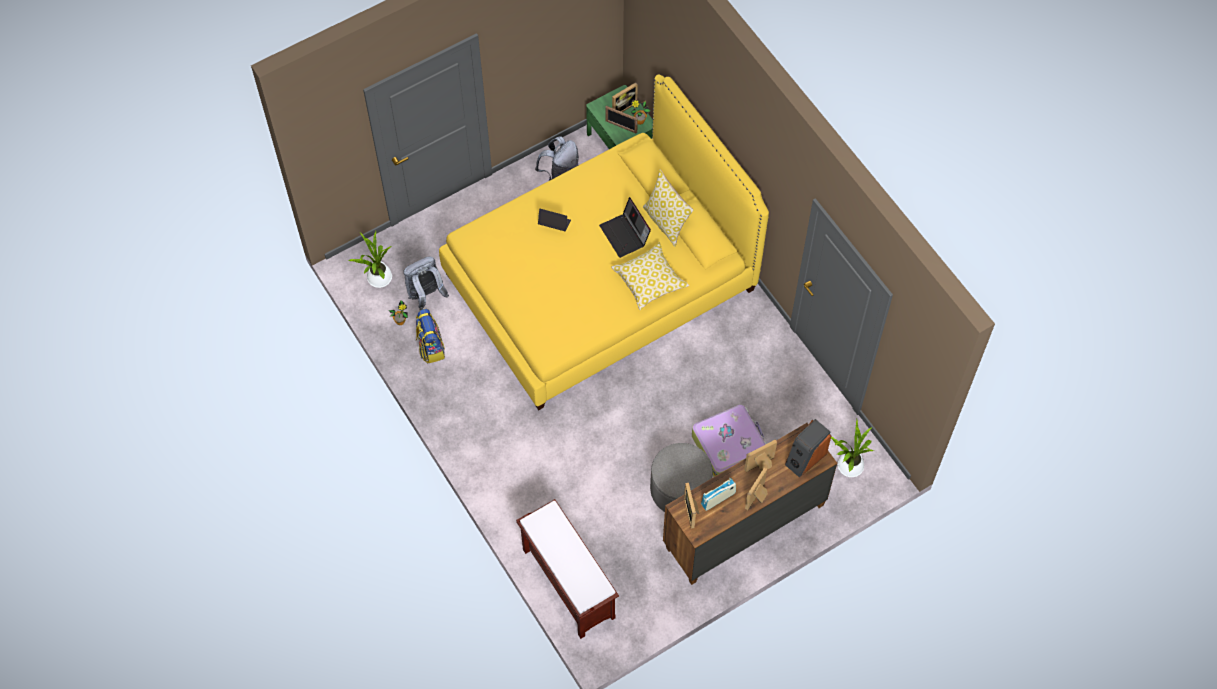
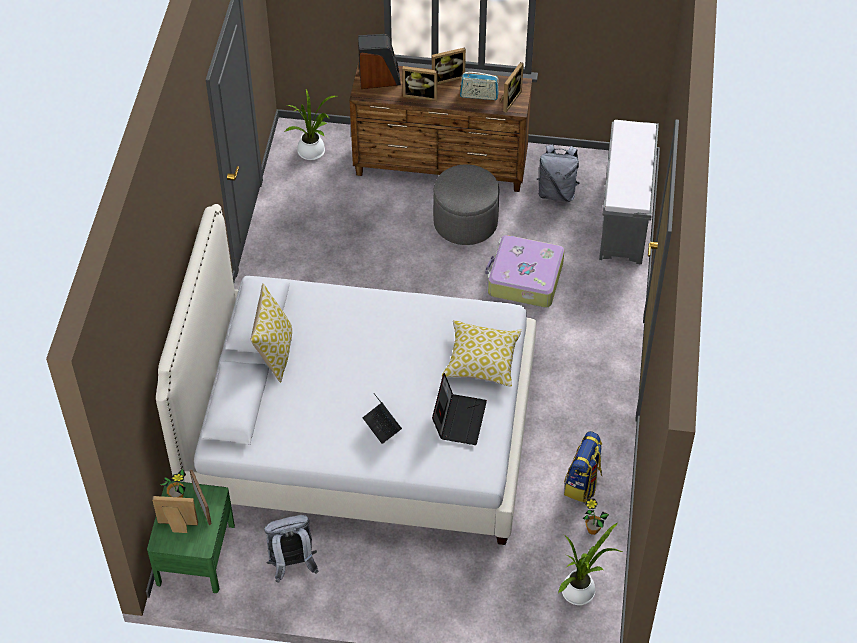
camera: 140 degrees left, 10 degrees down
grey backpack [403,257,449,310] -> grey backpack moved to [537,144,580,202]
yellow bed [439,75,769,411] -> white bed [156,204,536,545]
brown bench [516,499,619,639] -> grey bench [599,120,659,264]
laptop [599,197,651,258] -> laptop moved to [432,373,487,445]
pillow [611,243,689,310] -> pillow moved to [442,320,522,387]
suitcase [692,405,767,477] -> suitcase moved to [485,235,564,308]

